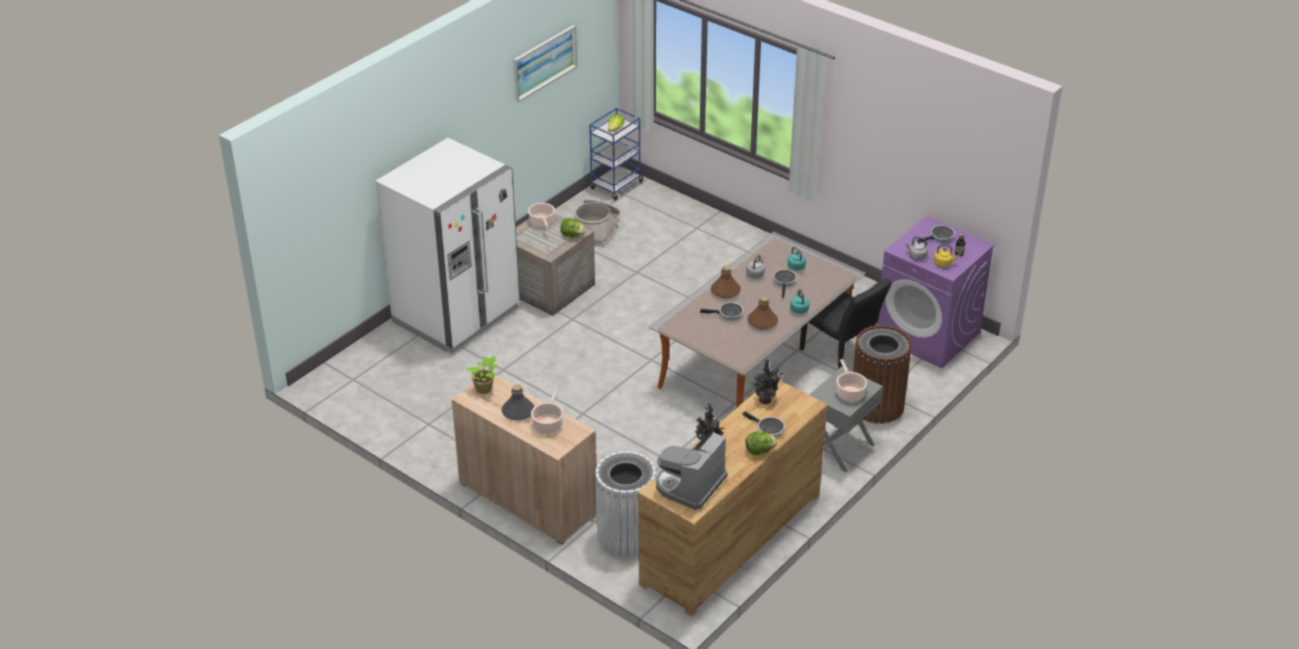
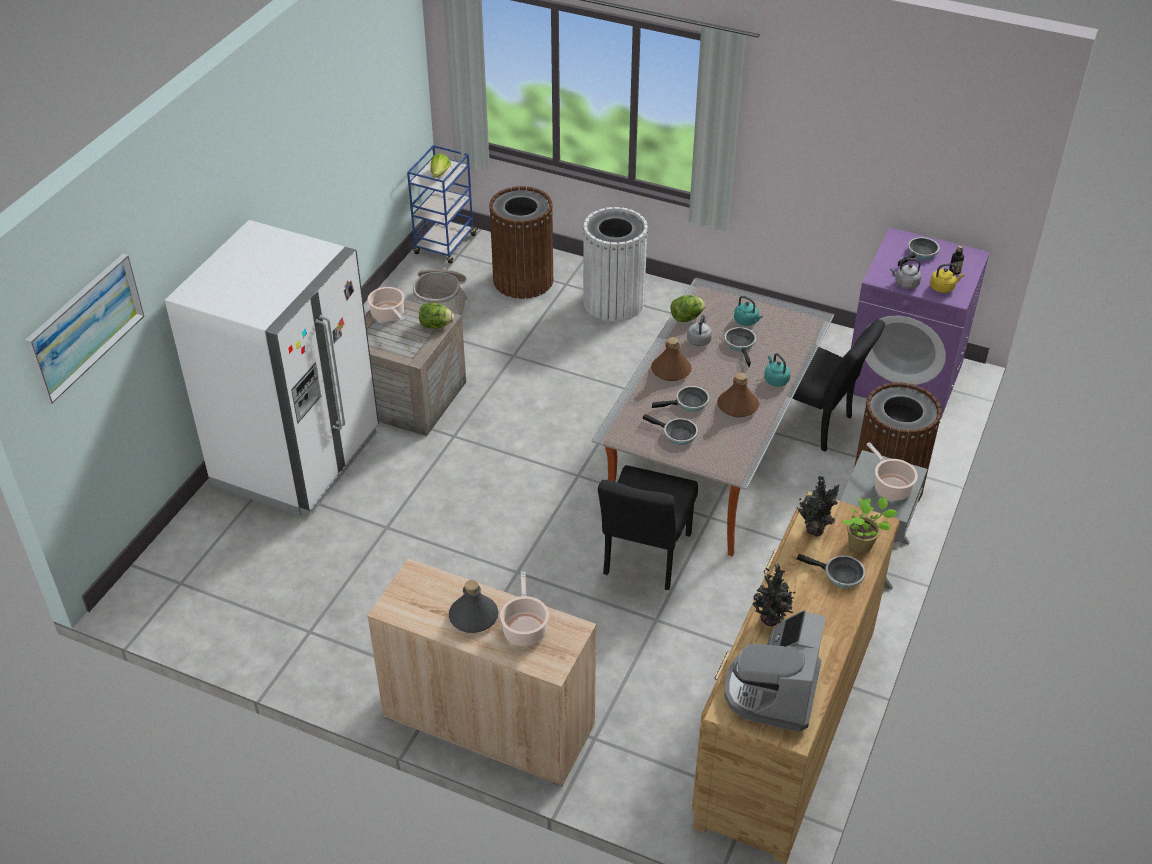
camera: 15 degrees left, 5 degrees up
potted plant [466,356,498,394] -> potted plant moved to [842,496,898,553]
picture [513,25,577,102] -> picture moved to [25,254,144,404]
white trash can [595,451,656,558] -> white trash can moved to [583,207,648,321]
lettuce [745,431,777,455] -> lettuce moved to [670,295,705,322]
none -> brown trash can [489,186,553,299]
none -> black chair [598,465,698,590]
none -> frying pan [643,414,698,445]

